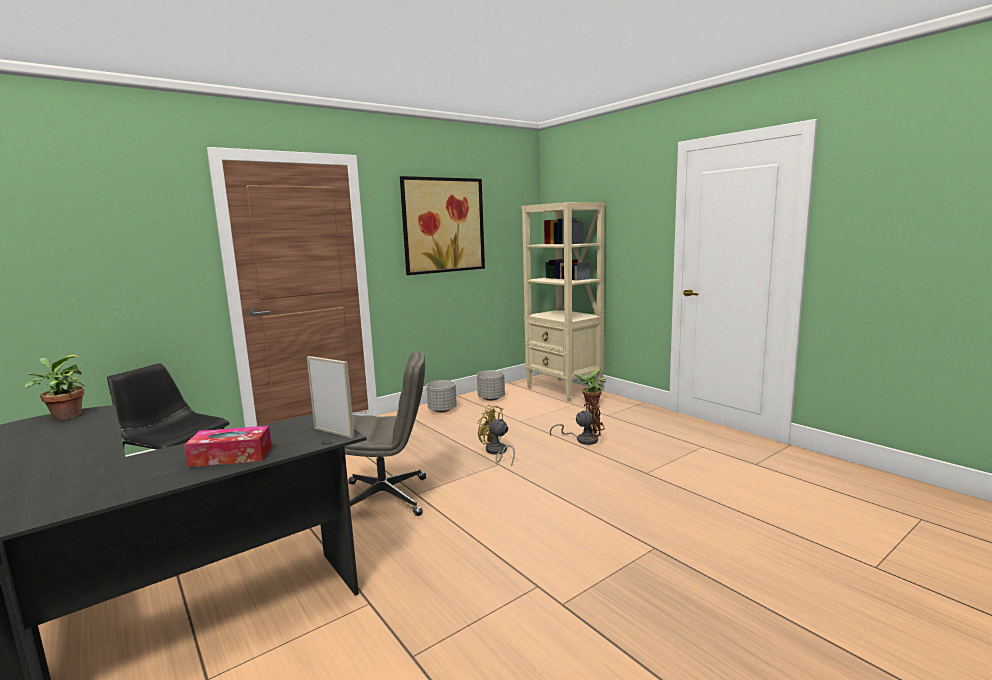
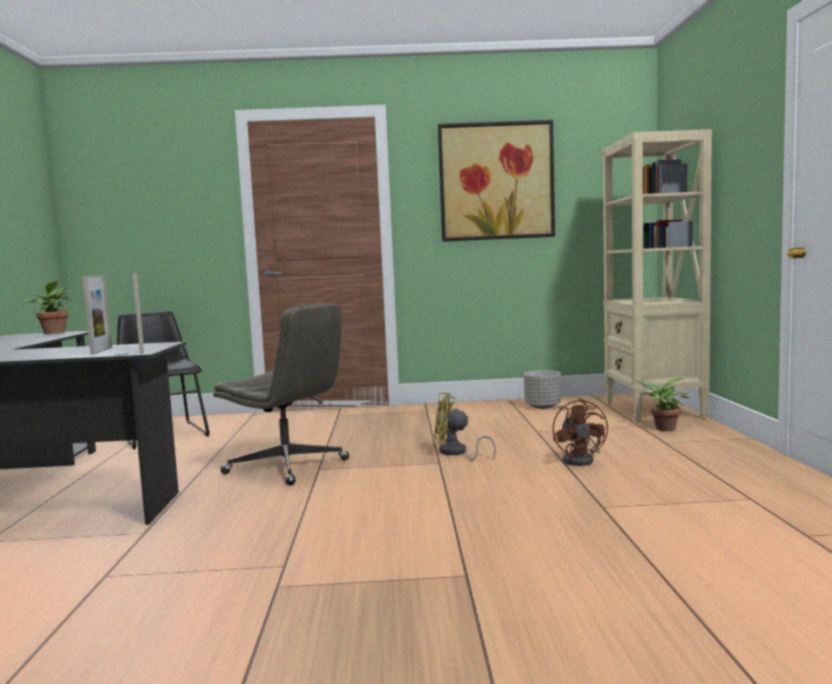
camera: 35 degrees right, 5 degrees down
tissue box [184,426,272,467] -> none
grey planter [426,380,457,413] -> none
yellow fan [478,405,515,466] -> yellow fan turned 60 degrees counterclockwise [435,392,496,461]
brown fan [550,397,605,445] -> brown fan turned 60 degrees clockwise [552,398,608,466]
none -> picture frame [82,275,112,355]

